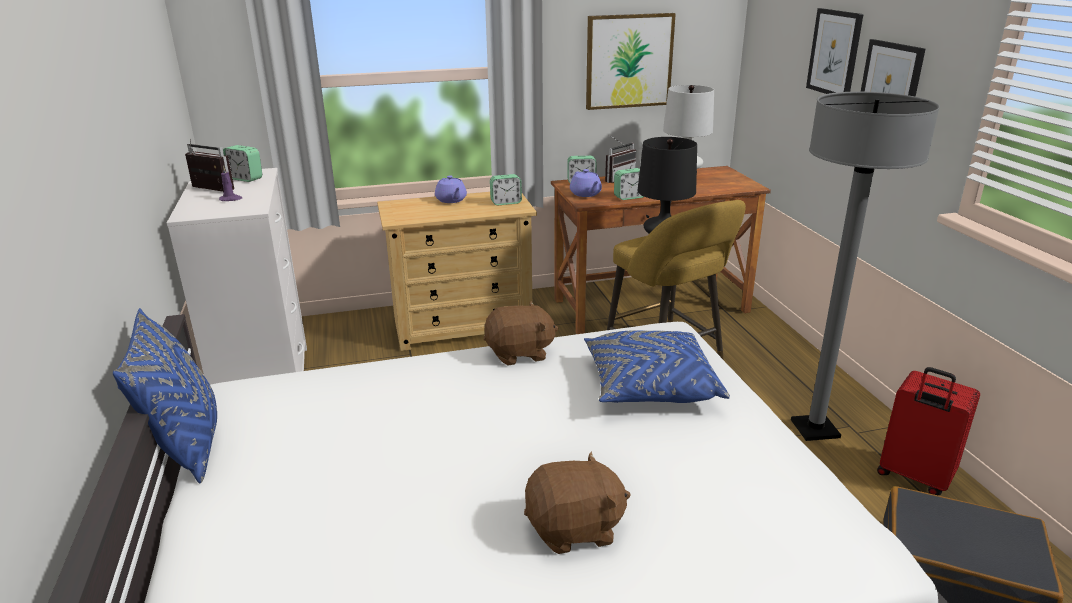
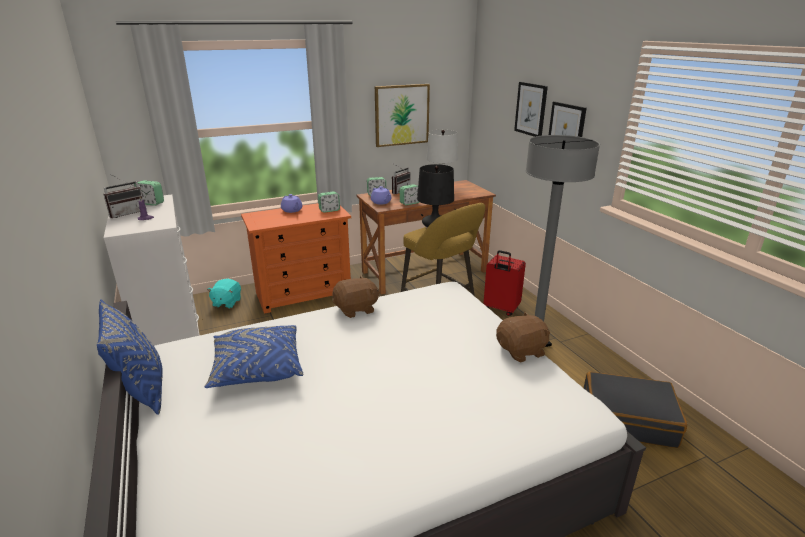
camera: 10 degrees left, 0 degrees up
radio [185,139,234,192] -> radio turned 120 degrees clockwise [103,174,144,218]
beige dresser [377,192,537,351] -> orange dresser [241,203,351,314]
brown plush toy [524,452,631,554] -> brown plush toy moved to [496,312,551,363]
blue pillow [584,330,730,403] -> blue pillow moved to [205,325,303,388]
red suitcase [877,367,980,495] -> red suitcase moved to [484,250,526,316]
none -> turquoise plush toy [207,279,241,308]

